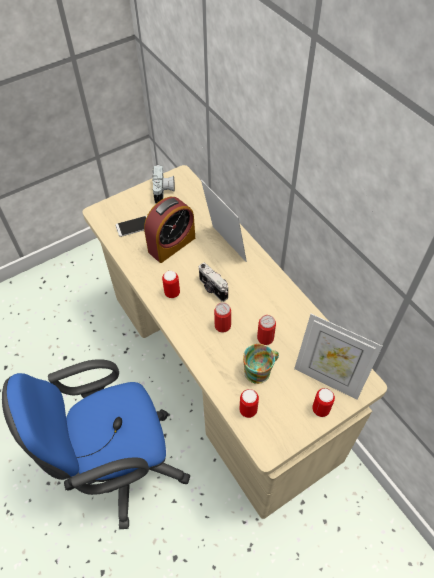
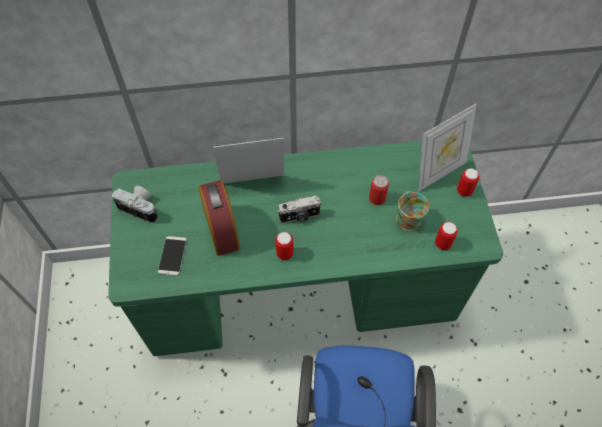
camera: 65 degrees left, 5 degrees up
beige desk [82,165,387,519] -> green desk [108,141,503,356]
can [214,302,231,333] -> none

